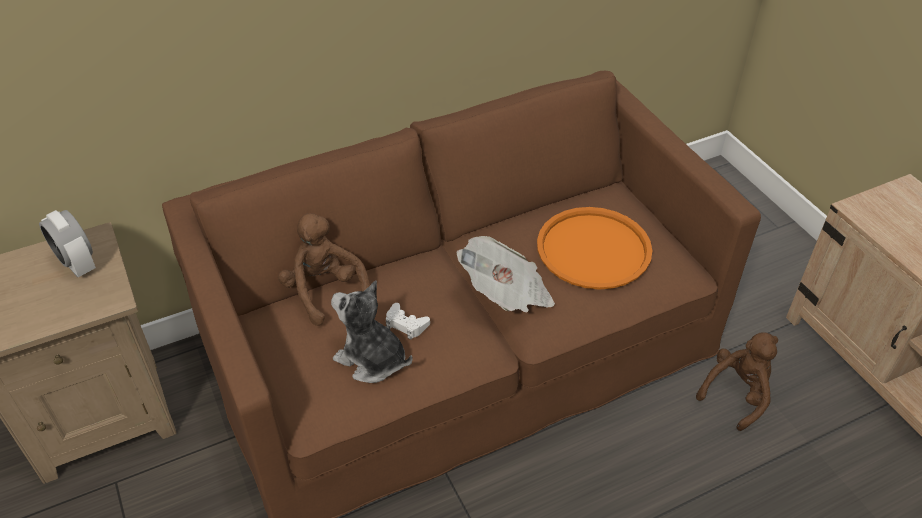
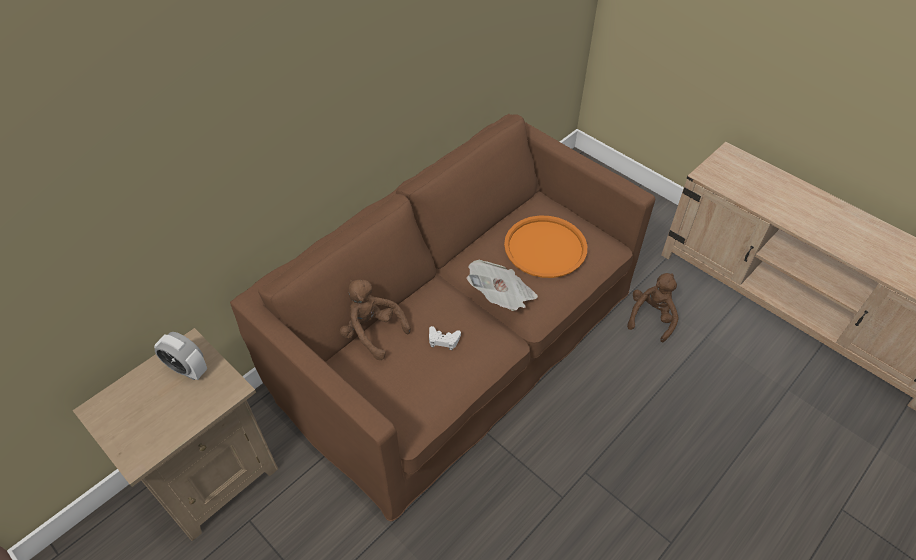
camera: 20 degrees left, 5 degrees up
plush toy [331,281,413,383] -> none

